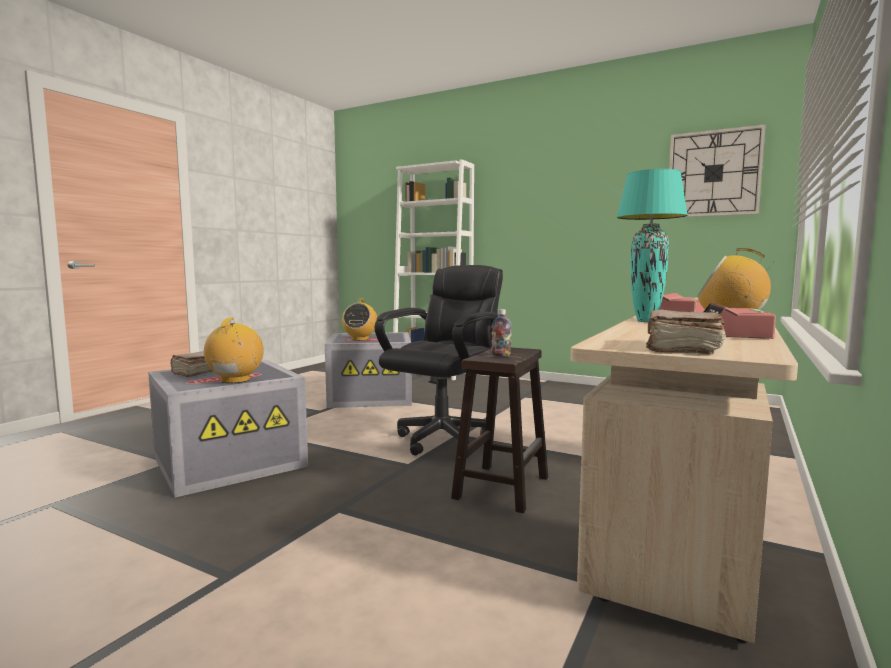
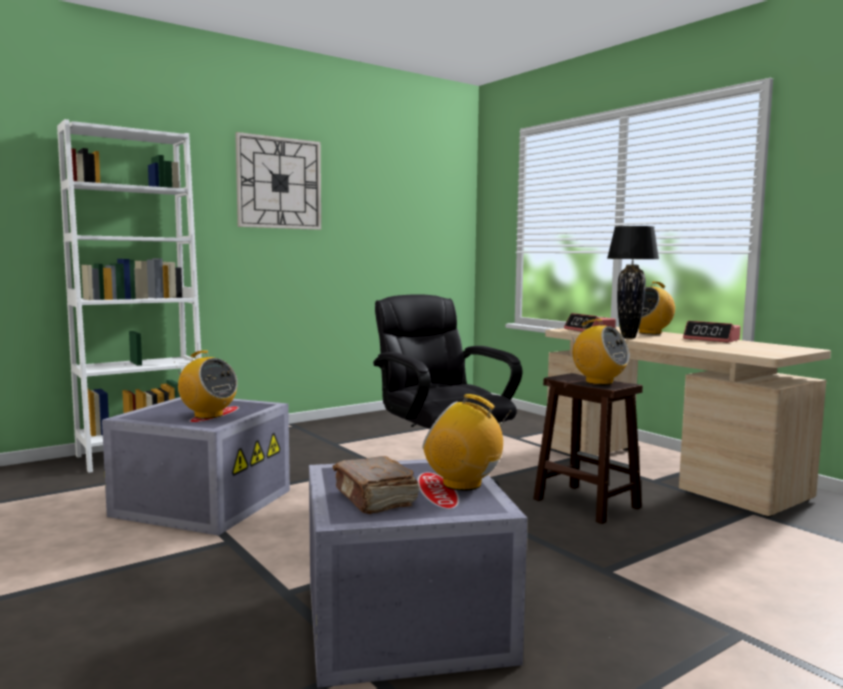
camera: 65 degrees left, 0 degrees up
bottle [491,309,512,357] -> radio [568,319,630,385]
turquoise table lamp [617,169,688,322] -> black table lamp [607,226,659,339]
brown book [646,310,726,355] -> none
wall clock [669,124,766,217] -> wall clock moved to [235,132,321,230]

